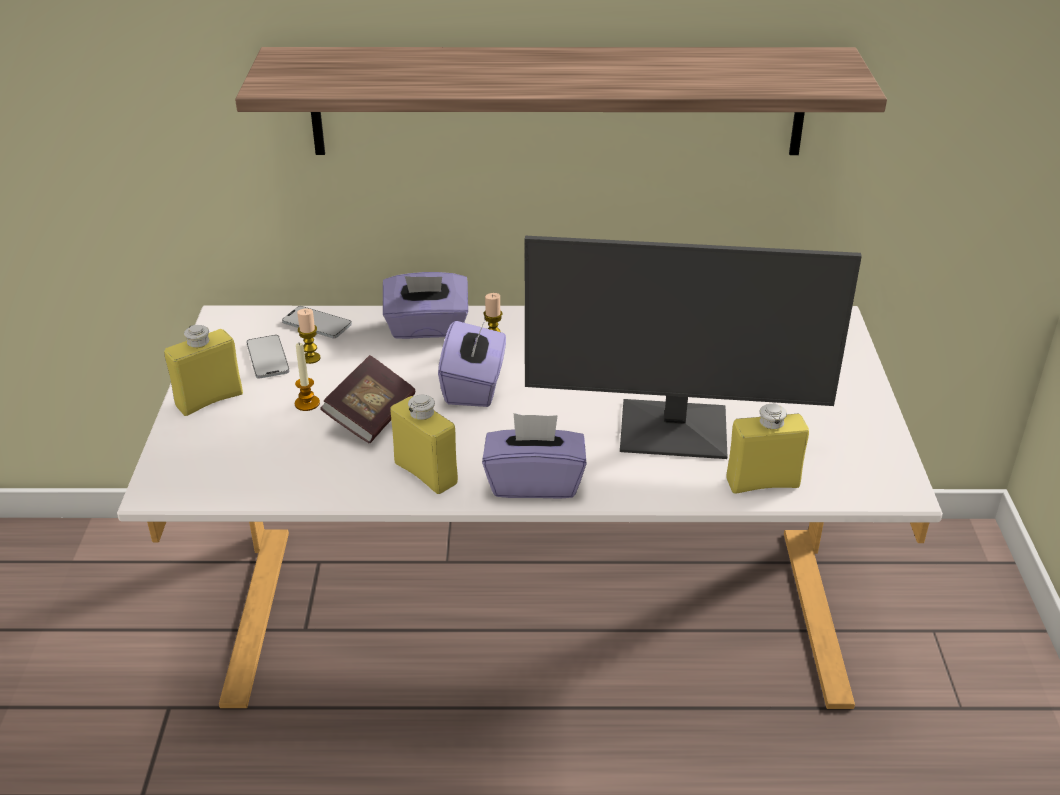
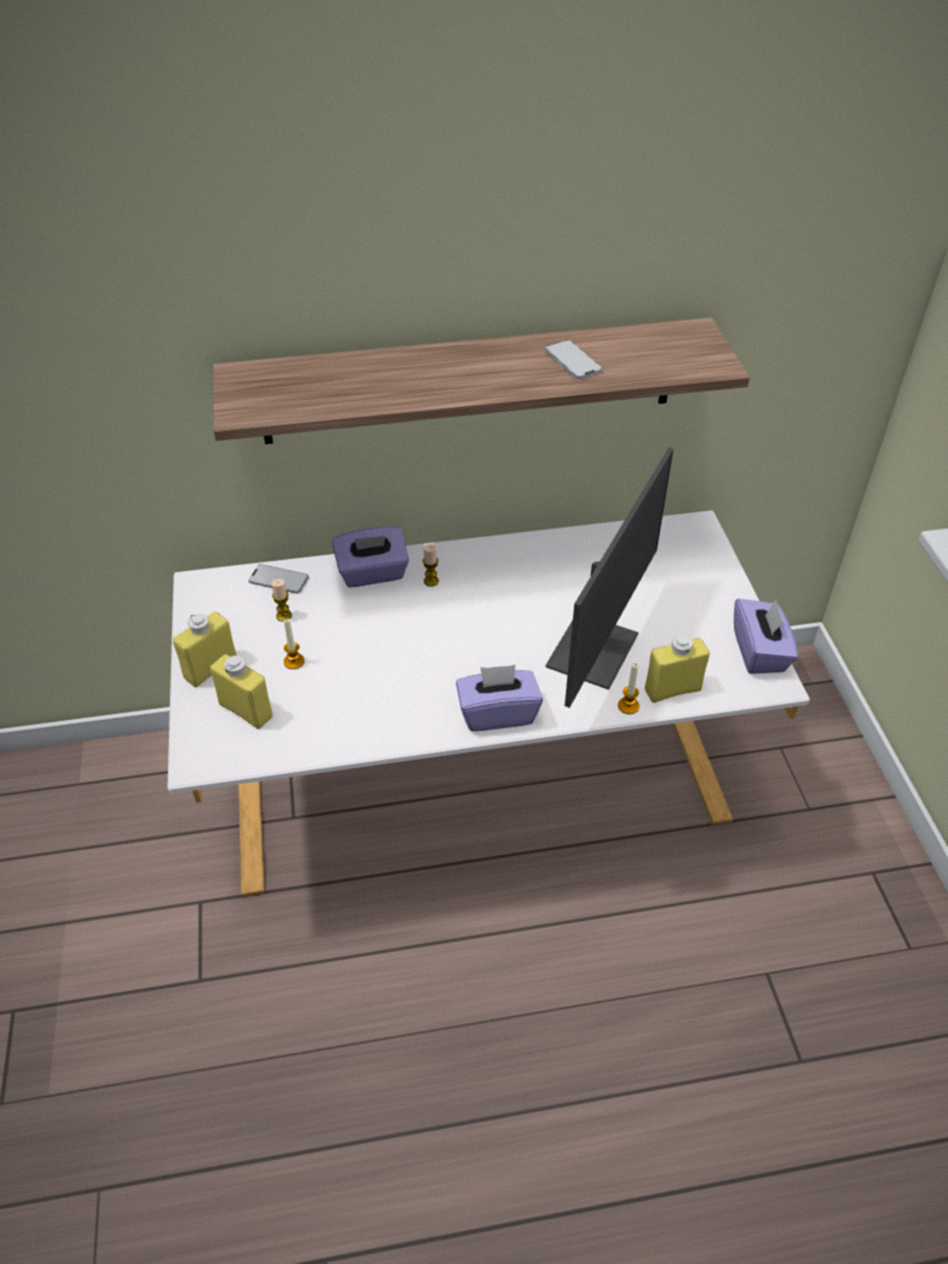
camera: 10 degrees left, 10 degrees up
phone [246,335,290,379] -> phone moved to [545,340,602,379]
book [320,355,415,443] -> none
yellow bottle [391,395,458,494] -> yellow bottle moved to [210,654,273,729]
purple tissue box [438,319,506,407] -> purple tissue box moved to [734,598,798,674]
monitor [524,236,862,459] -> monitor turned 60 degrees counterclockwise [545,447,674,708]
none -> candle [618,663,640,714]

